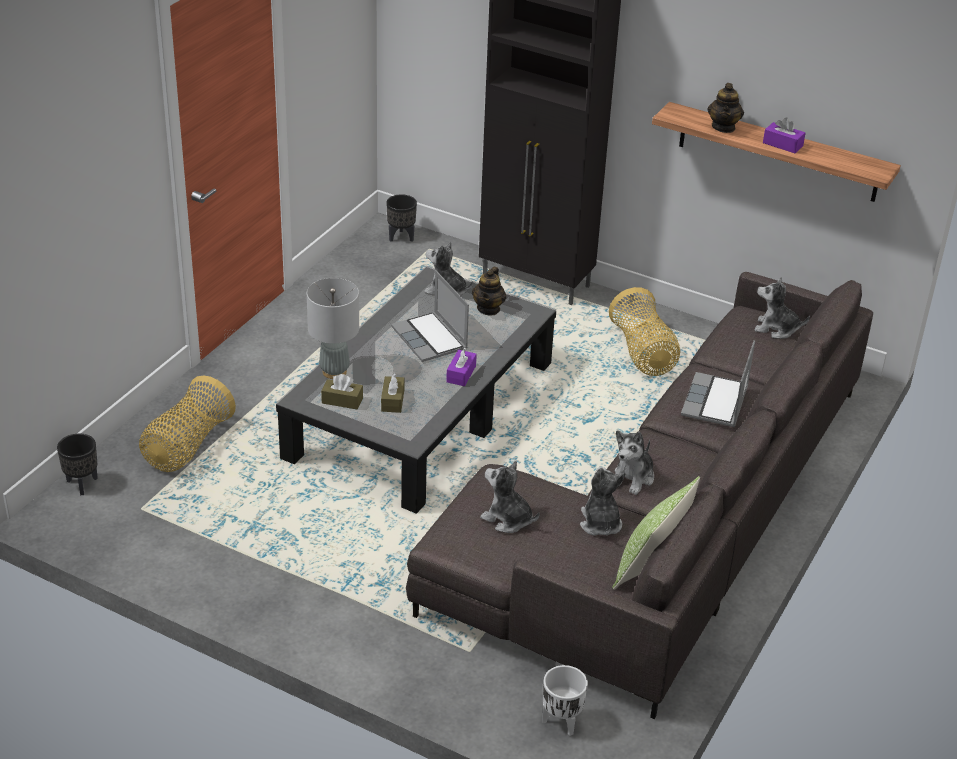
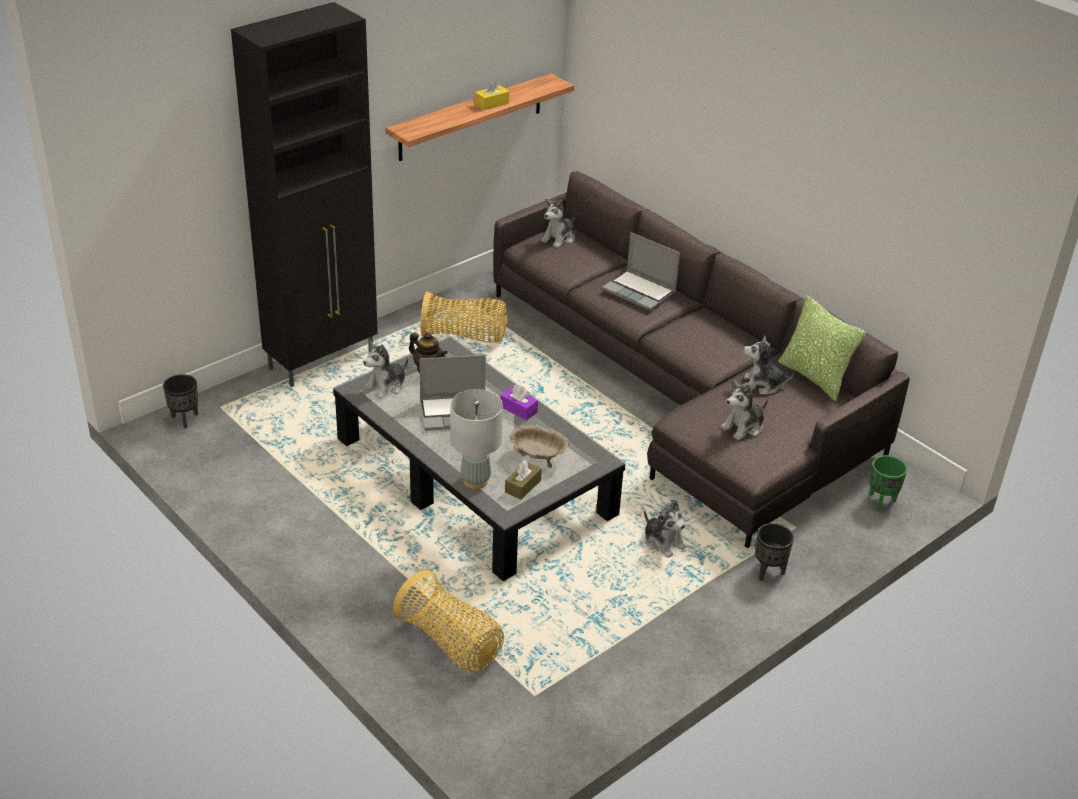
camera: 70 degrees left, 0 degrees up
black planter [57,434,98,495] -> black planter moved to [755,523,794,581]
brown tissue box [381,373,405,413] -> beige bowl [509,425,569,468]
white planter [543,665,588,736] -> green planter [869,455,907,511]
plush toy [614,430,654,495] -> plush toy moved to [644,501,686,558]
teapot [708,83,744,133] -> none
purple tissue box [763,118,805,153] -> yellow tissue box [475,80,509,110]

